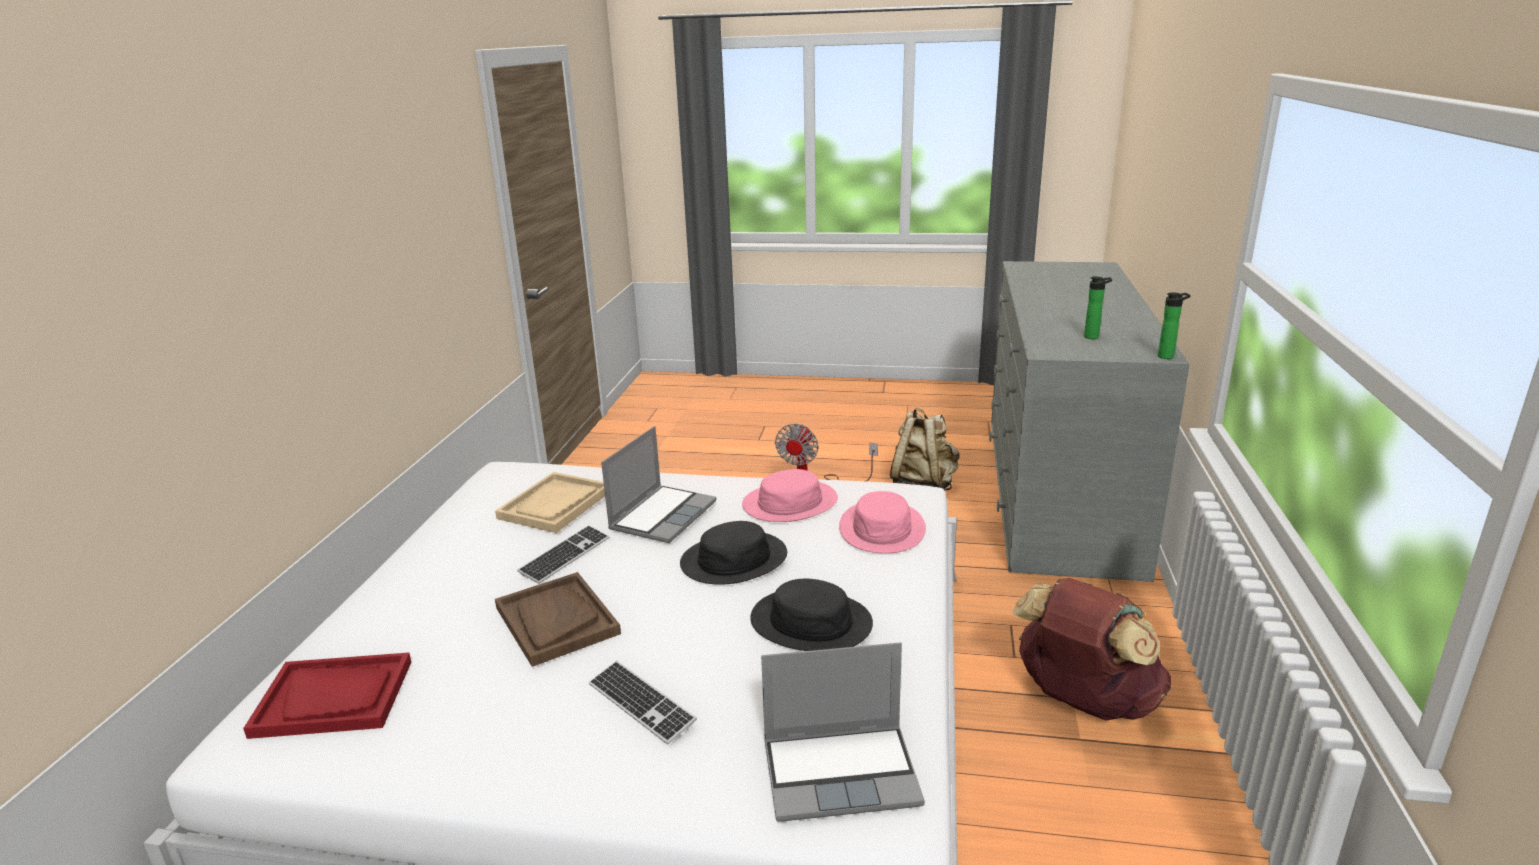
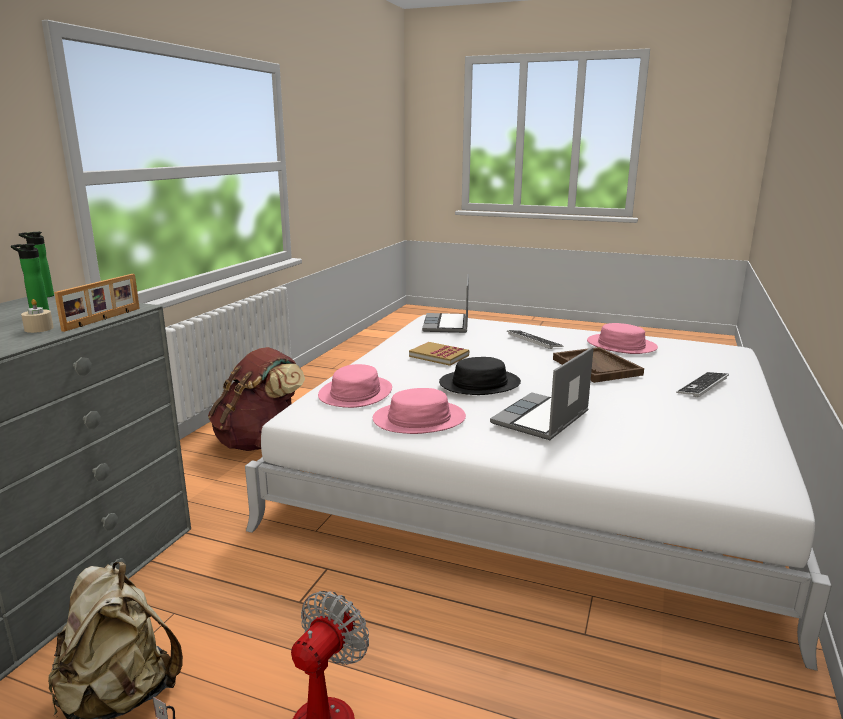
camera: 170 degrees left, 5 degrees down
red tray [243,653,411,739] -> none
beige tray [495,472,605,533] -> none
keyboard [517,525,610,584] -> keyboard moved to [676,372,729,397]
black hat [750,579,873,651] -> book [409,342,469,366]
laptop [761,642,925,822] -> laptop turned 90 degrees counterclockwise [422,274,469,333]
none -> beige candle [21,299,54,333]
none -> picture frame [54,274,140,332]
none -> pink hat [587,323,658,354]

